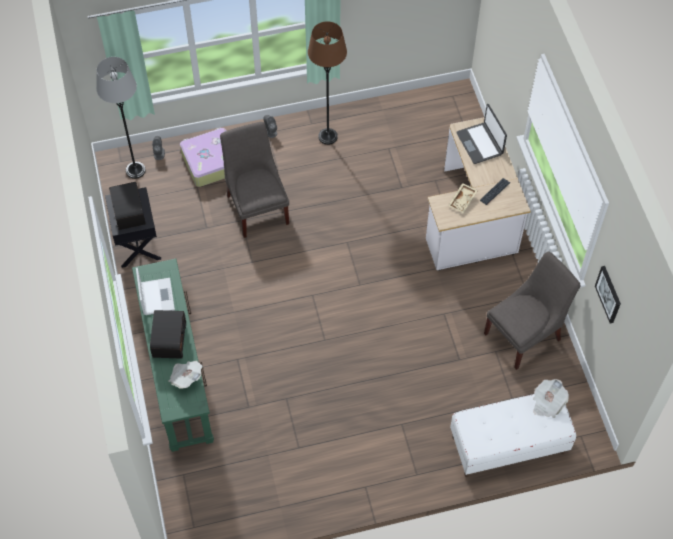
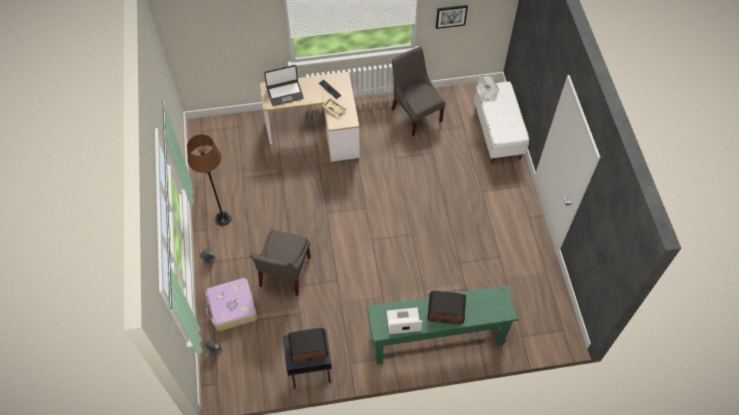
camera: 85 degrees left, 0 degrees up
grey floor lamp [96,57,146,179] -> none
newspaper [168,361,203,389] -> none
grey chair [220,122,289,238] -> grey chair turned 60 degrees counterclockwise [249,230,311,296]

